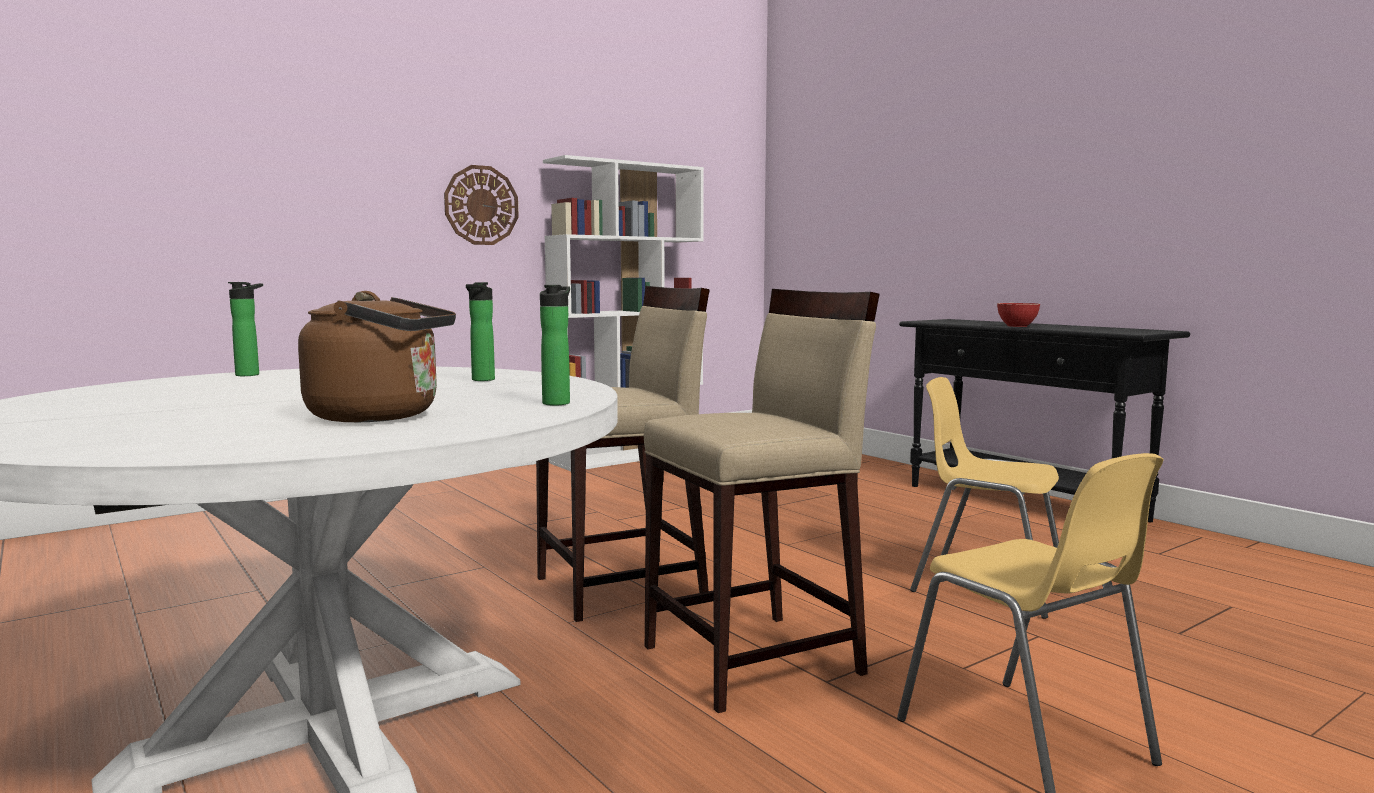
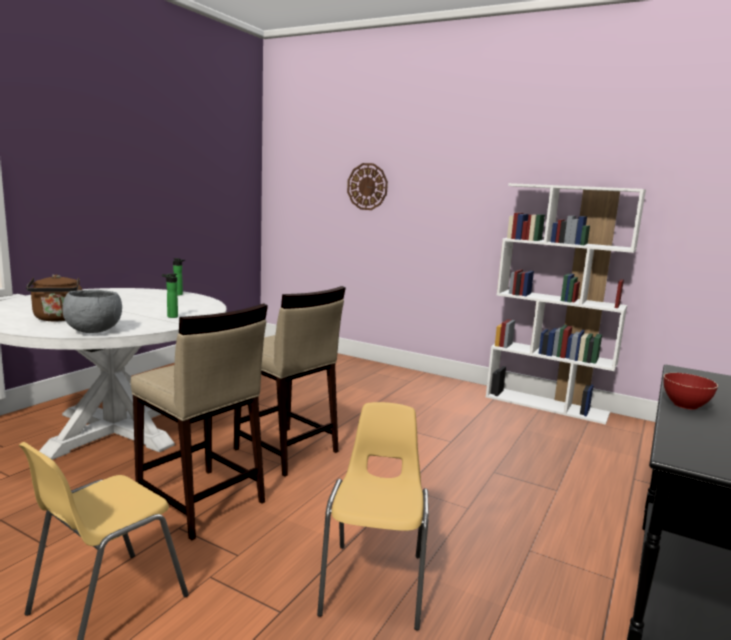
camera: 65 degrees right, 5 degrees up
wall clock [444,165,519,245] -> wall clock moved to [347,163,388,210]
bottle [540,285,570,406] -> grey bowl [62,290,122,333]

